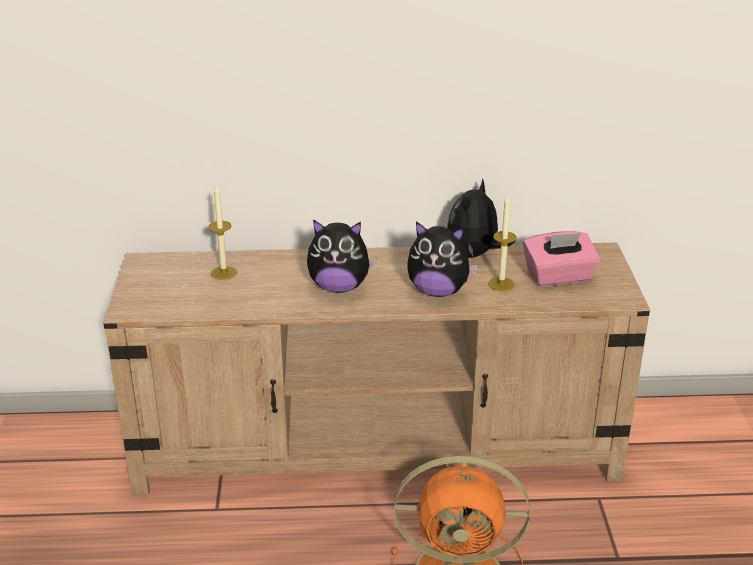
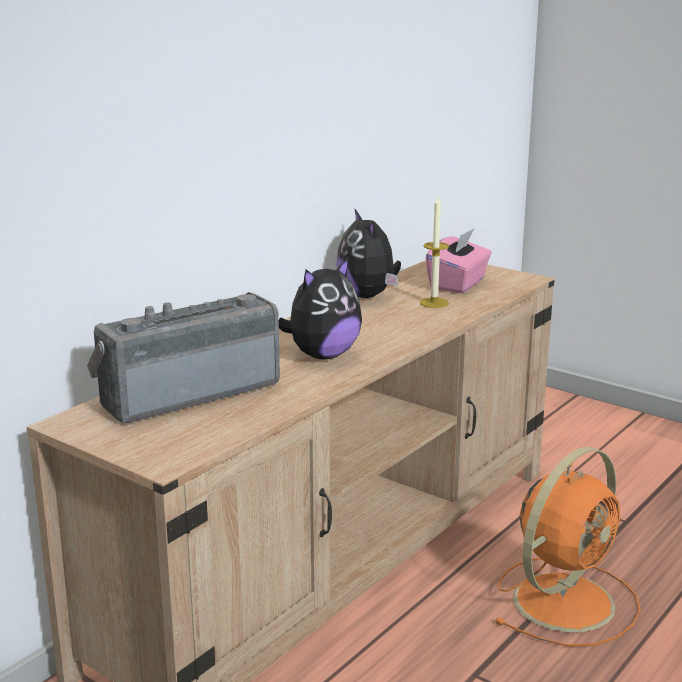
camera: 50 degrees left, 10 degrees down
candle [208,184,237,280] -> radio [87,292,280,423]
plush toy [407,221,478,297] -> none

